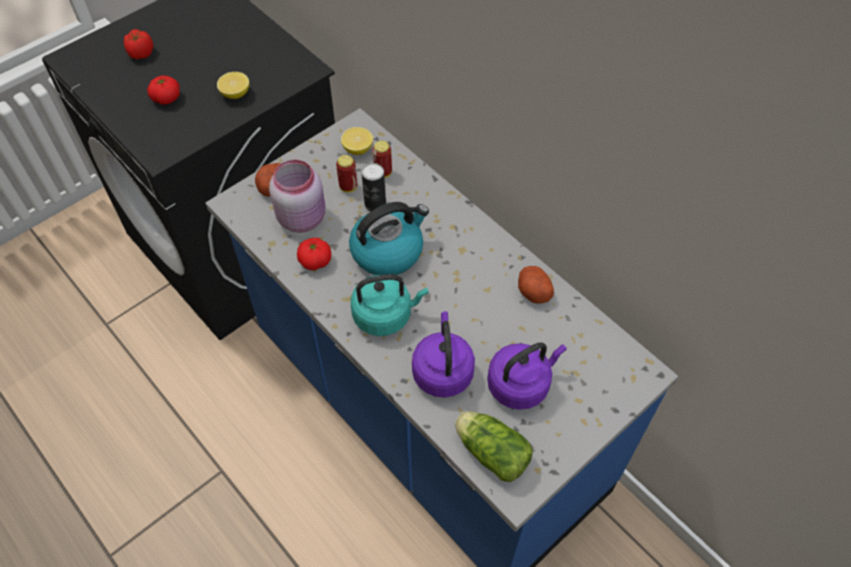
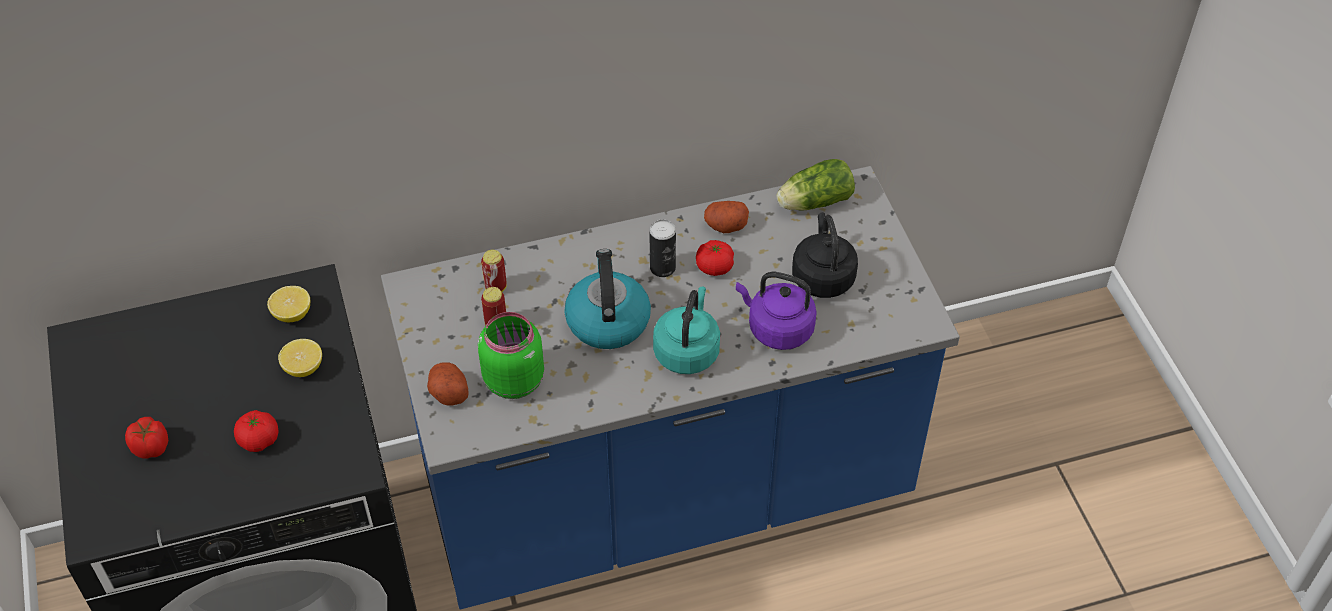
camera: 65 degrees left, 5 degrees down
pink jar [269,160,325,232] -> green jar [478,312,544,399]
tomato [297,238,331,270] -> tomato moved to [696,240,734,276]
lemon [341,127,373,155] -> lemon moved to [267,286,310,322]
can [362,163,386,211] -> can moved to [649,220,676,277]
lettuce [455,411,533,482] -> lettuce moved to [777,159,855,211]
purple kettle [487,342,567,410] -> black kettle [792,212,858,298]

